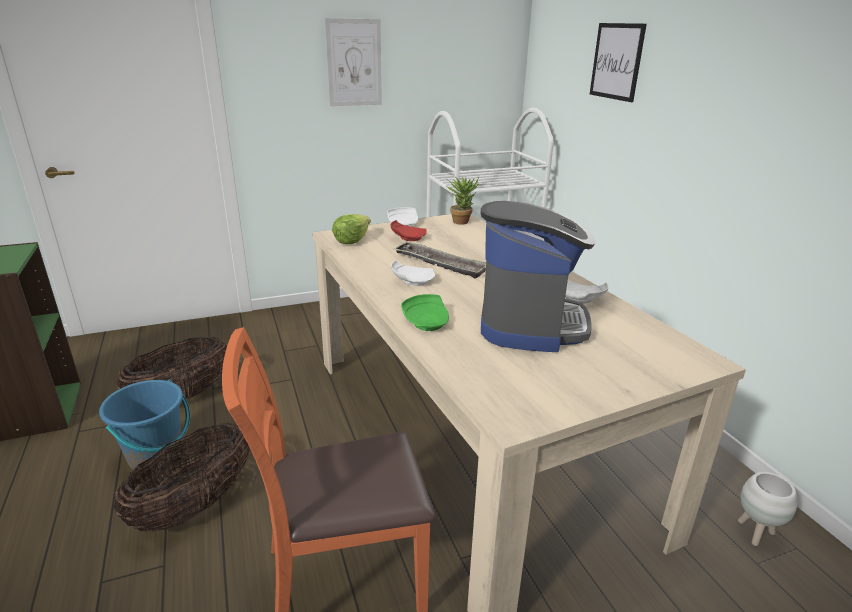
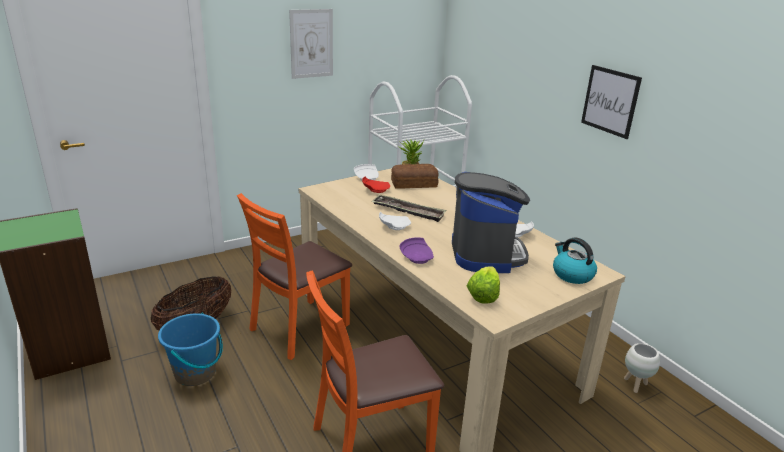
camera: 10 degrees left, 0 degrees up
basket [114,423,250,532] -> none
lettuce [332,214,371,244] -> lettuce moved to [467,266,500,304]
green plate [401,294,449,331] -> purple plate [399,237,434,264]
picture [590,23,647,102] -> picture moved to [581,65,642,139]
none -> orange chair [237,193,352,360]
none -> bread [391,164,439,189]
none -> kettle [553,238,597,284]

